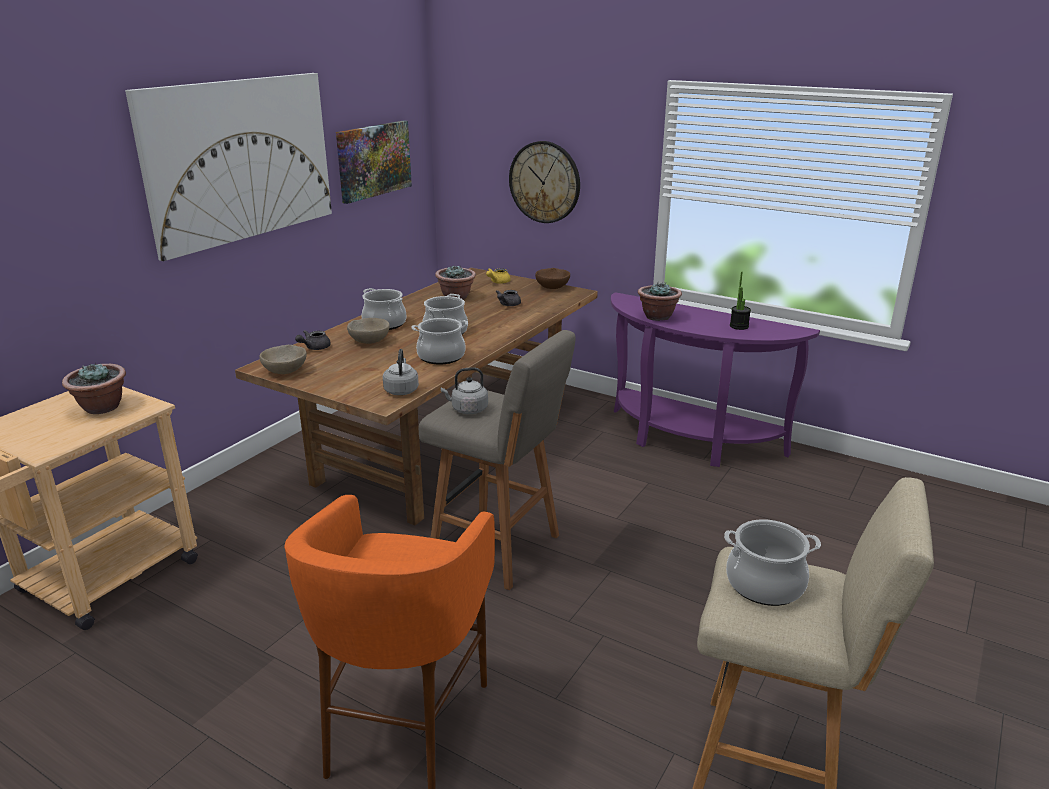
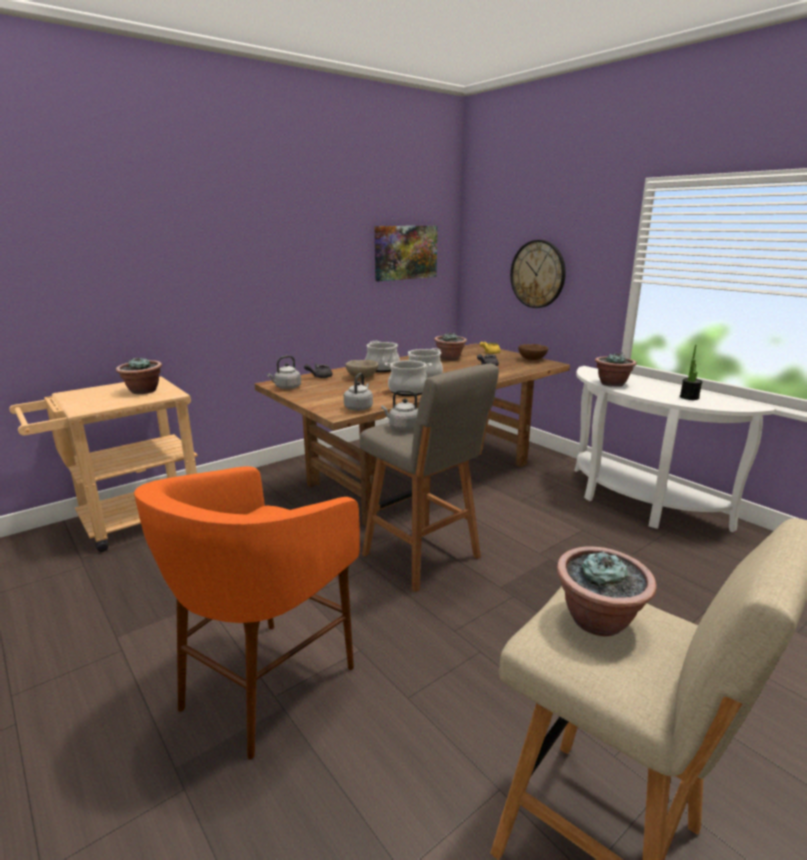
camera: 20 degrees right, 5 degrees down
picture [125,73,332,261] -> none
beige bowl [259,345,307,374] -> grey kettle [267,355,301,389]
purple console table [611,292,820,467] -> white console table [574,366,776,532]
cooking pot [724,519,821,606] -> potted plant [557,546,657,636]

